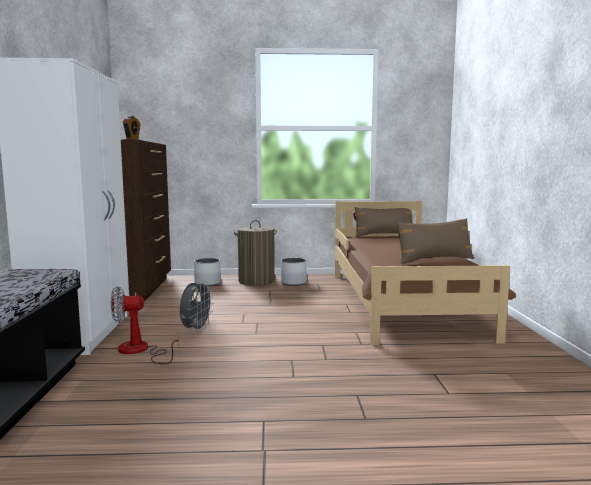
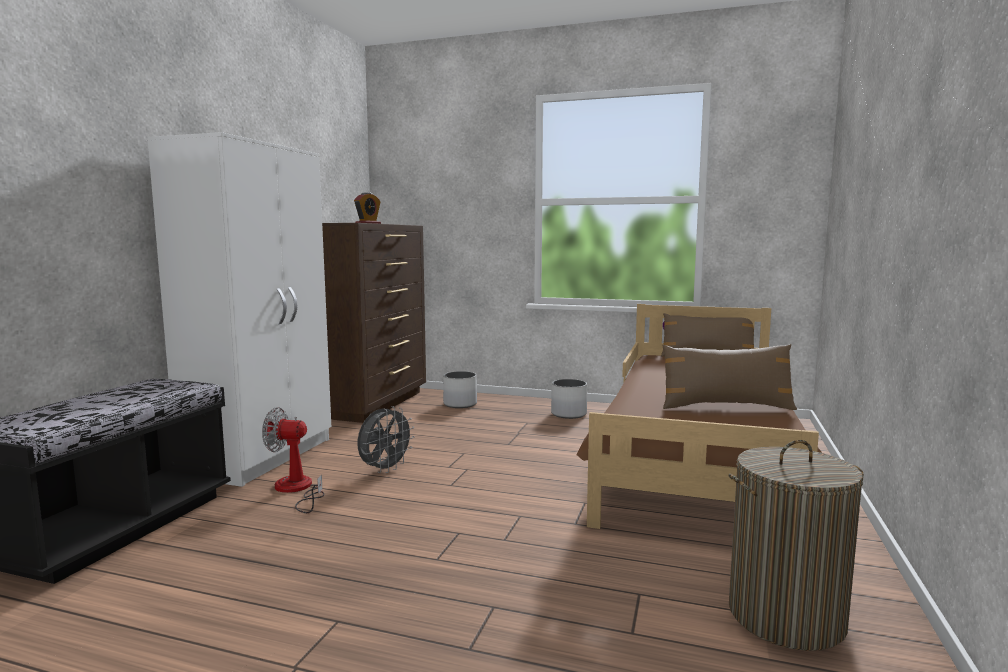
camera: 20 degrees right, 0 degrees up
laundry basket [234,220,277,286] -> laundry basket moved to [729,440,864,651]

